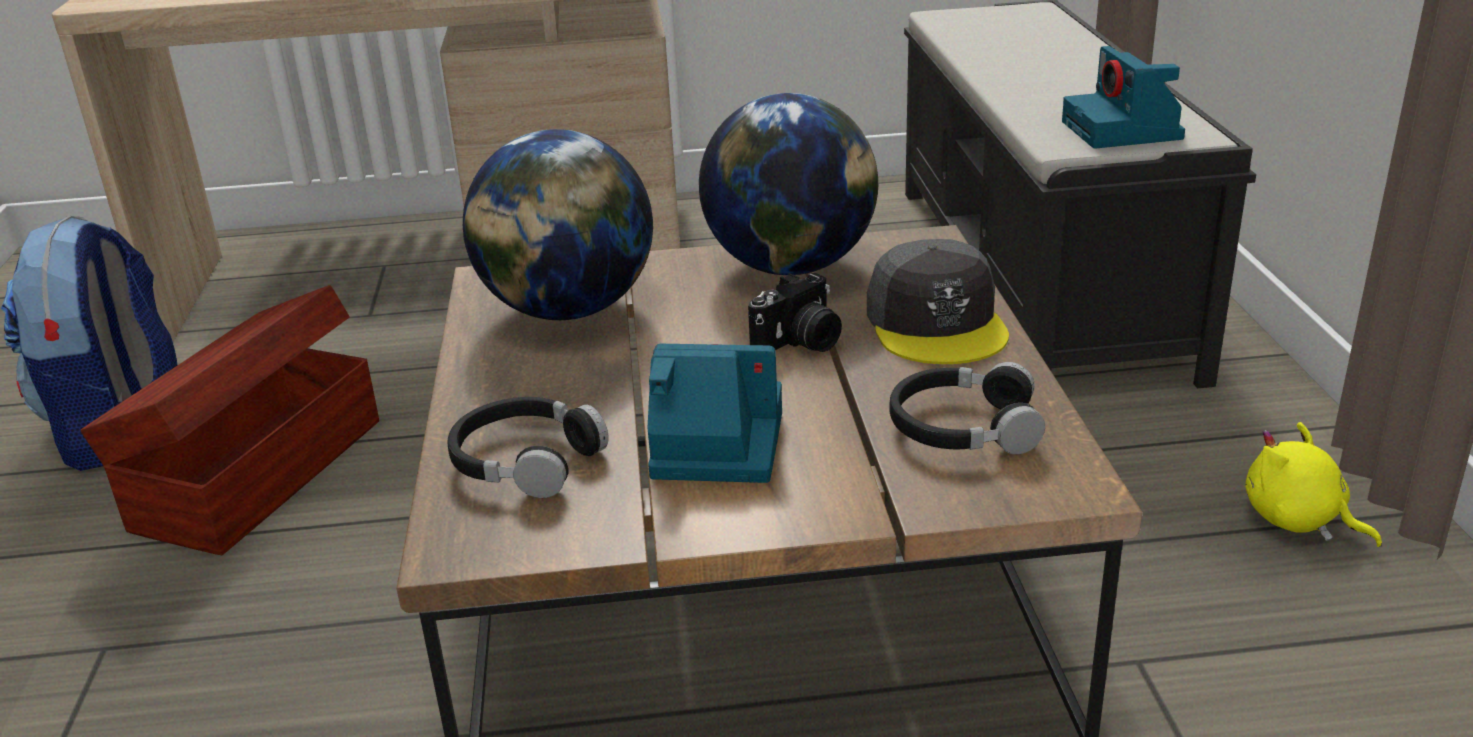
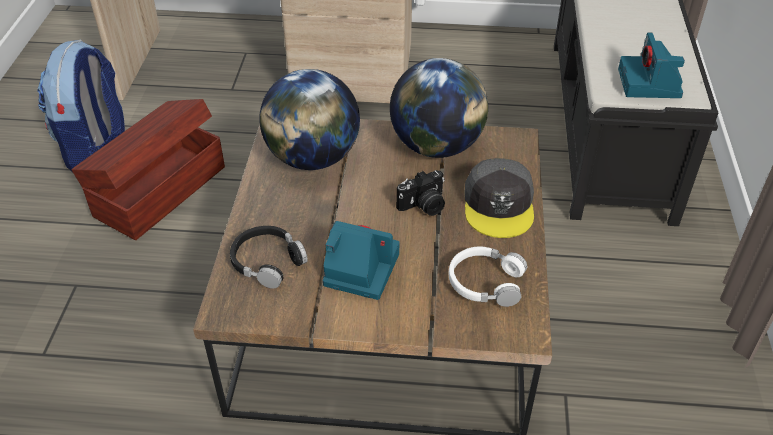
camera: 10 degrees right, 15 degrees up
black headphones [889,362,1045,455] -> white headphones [449,247,527,307]
yellow plush toy [1245,422,1382,547] -> none

